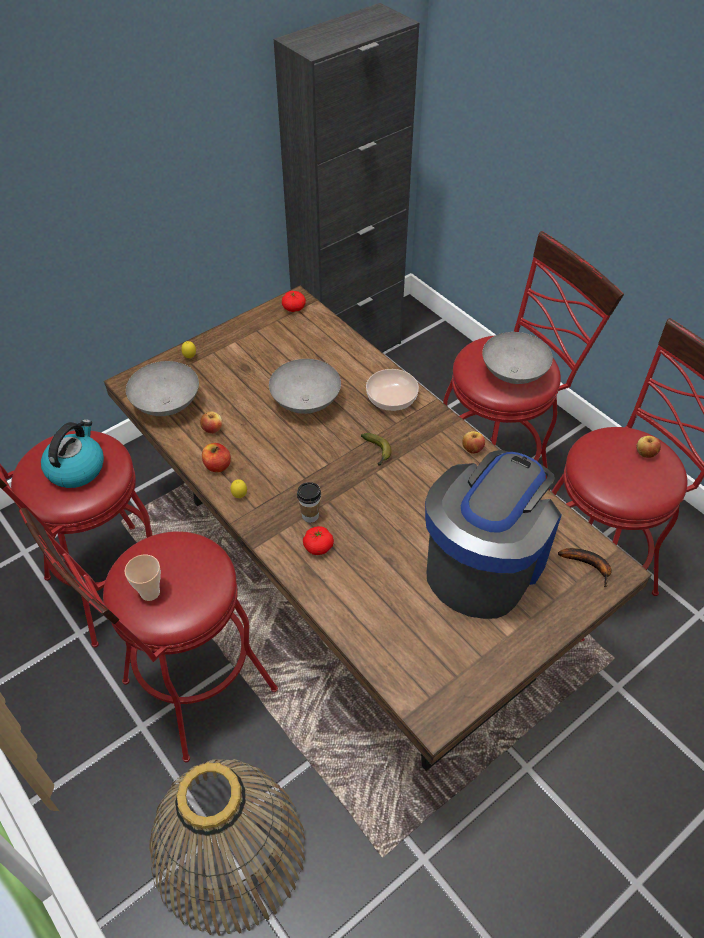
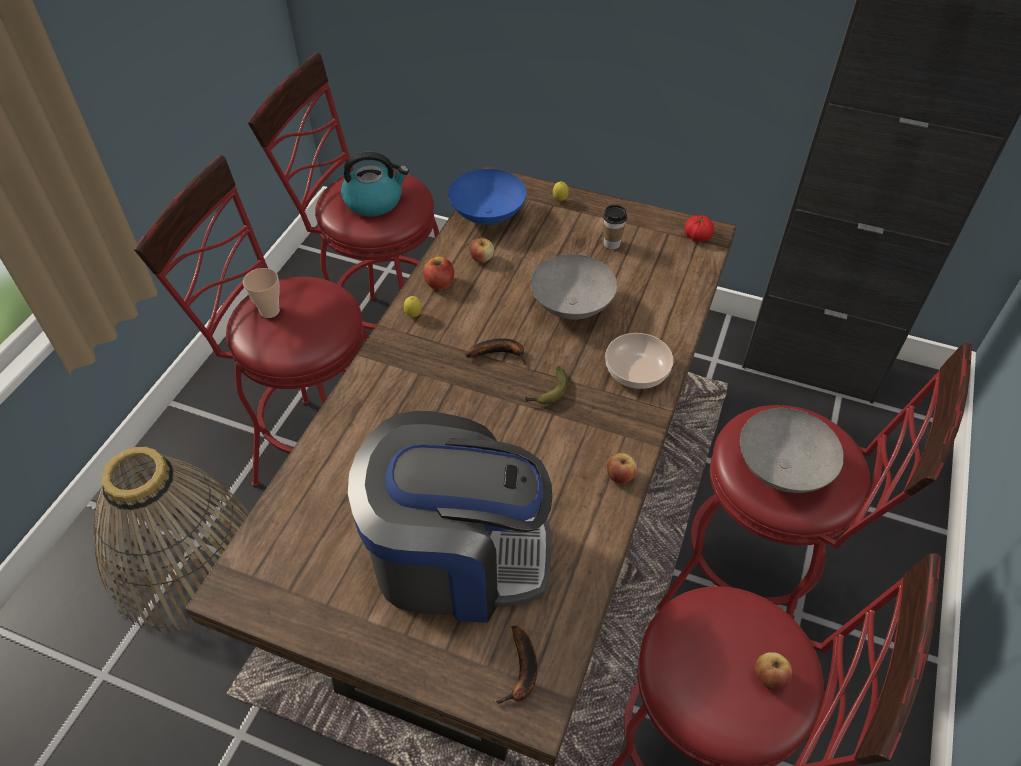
camera: 60 degrees right, 0 degrees up
grey bowl [126,361,199,416] -> blue bowl [448,169,526,225]
cup [297,482,321,523] -> cup moved to [603,205,627,249]
tomato [303,526,334,555] -> none
none -> banana [466,338,527,365]

